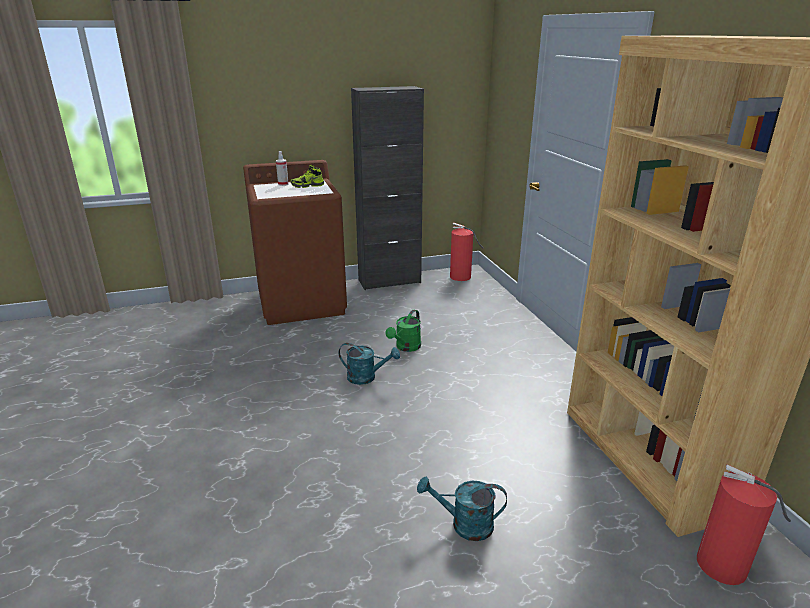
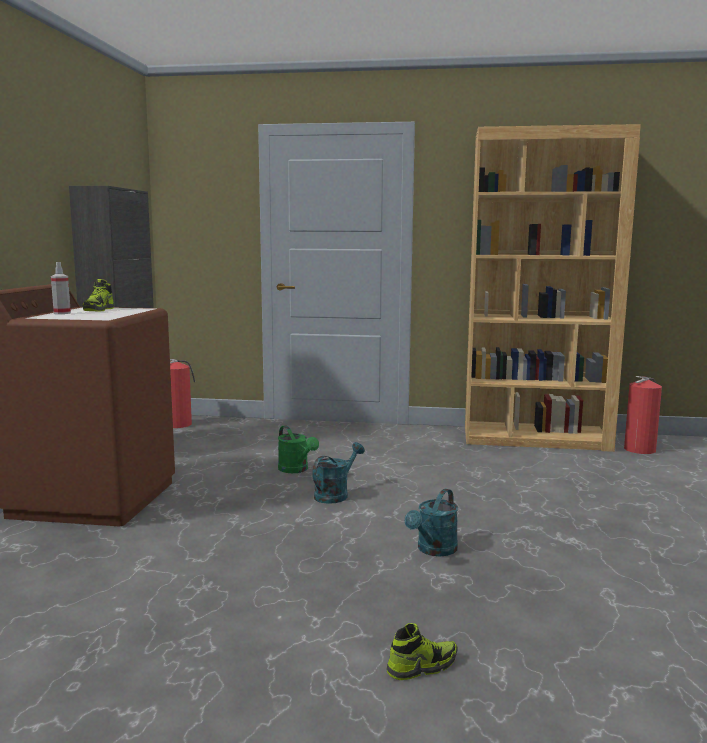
camera: 65 degrees left, 15 degrees down
turquoise watering can [417,476,507,541] -> turquoise watering can moved to [405,489,458,556]
none -> shoe [387,623,458,680]

